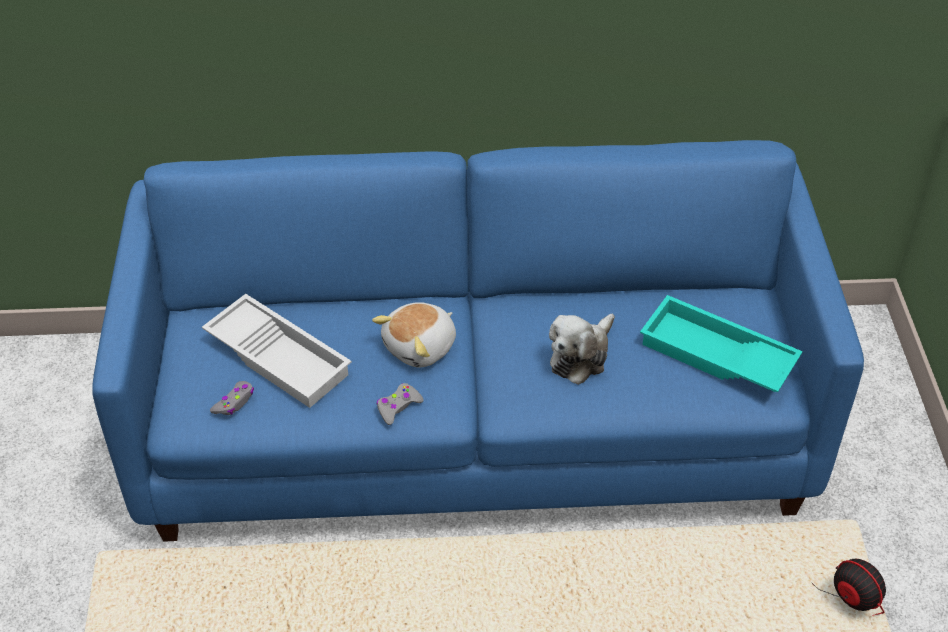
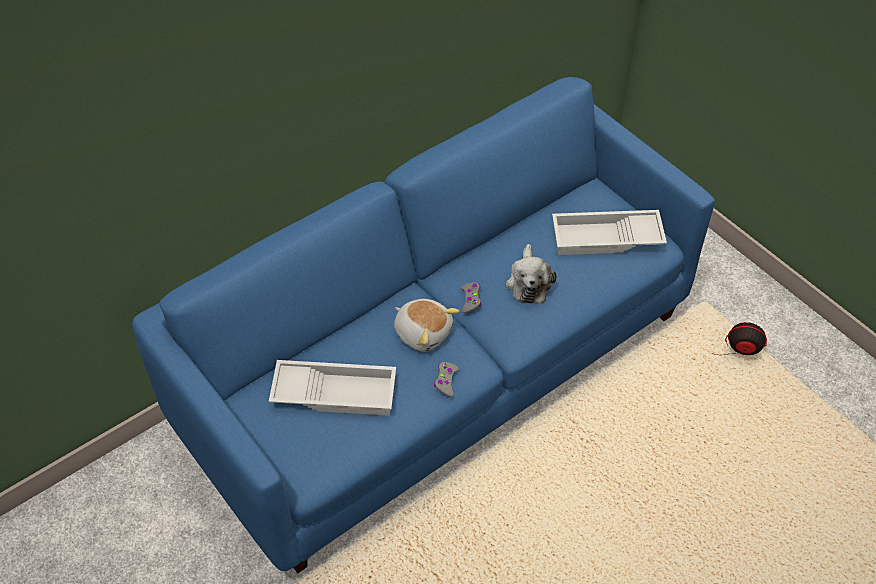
camera: 35 degrees left, 5 degrees up
grey game controller [210,381,254,415] -> grey game controller moved to [460,282,481,313]
plush toy [372,302,456,368] -> plush toy turned 60 degrees counterclockwise [394,299,459,352]
turquoise tray [640,295,803,392] -> white tray [552,210,667,255]

